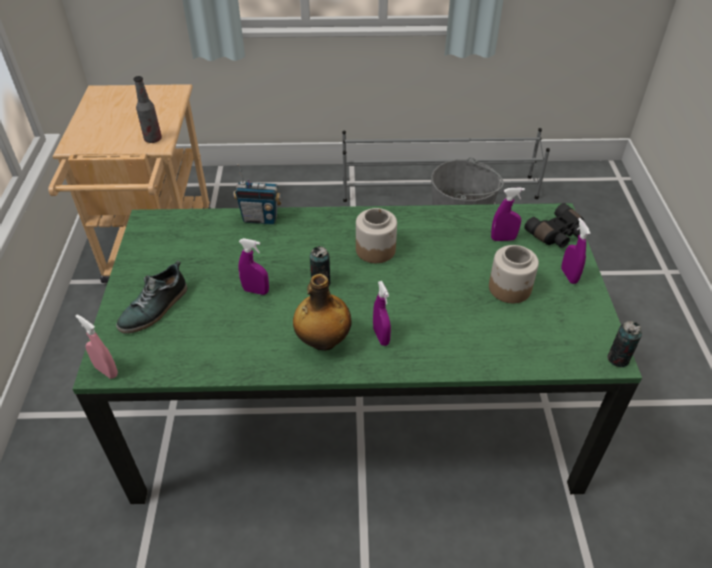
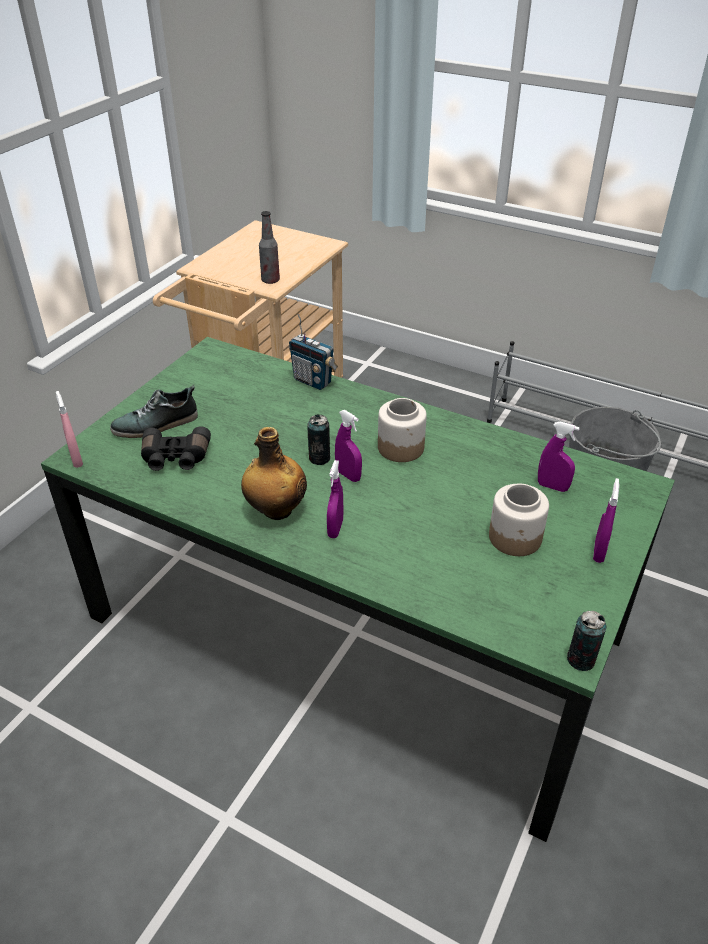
camera: 30 degrees right, 5 degrees down
purple spray bottle [238,238,269,295] -> purple spray bottle moved to [335,410,362,482]
black binoculars [524,203,584,248] -> black binoculars moved to [141,426,211,471]

